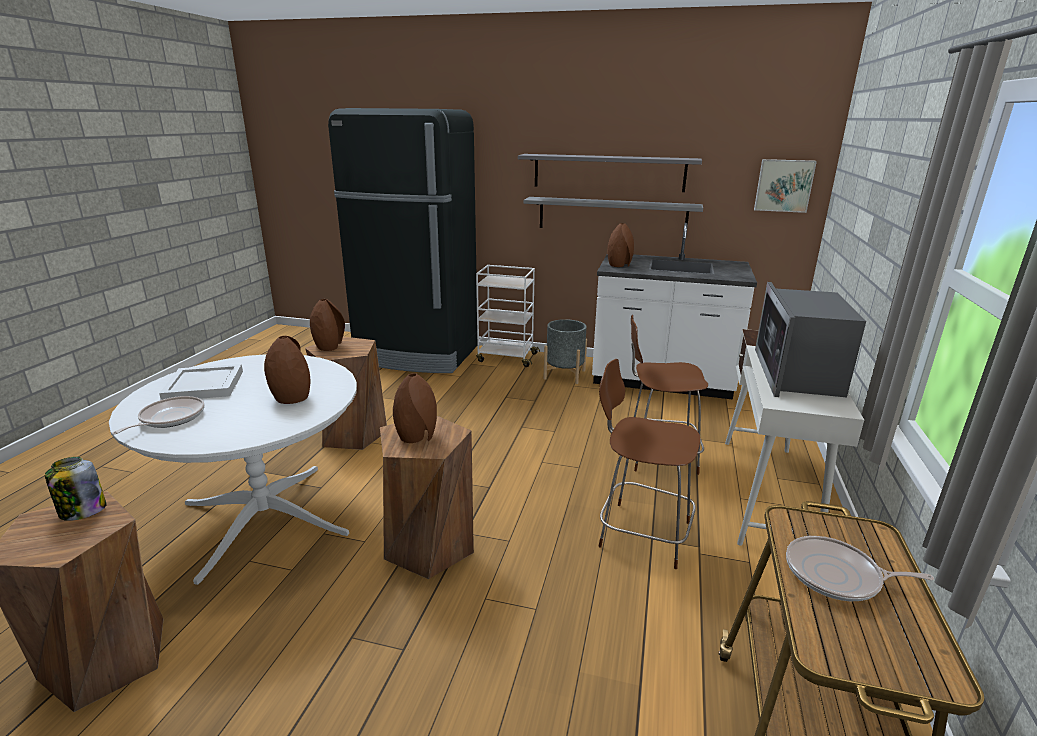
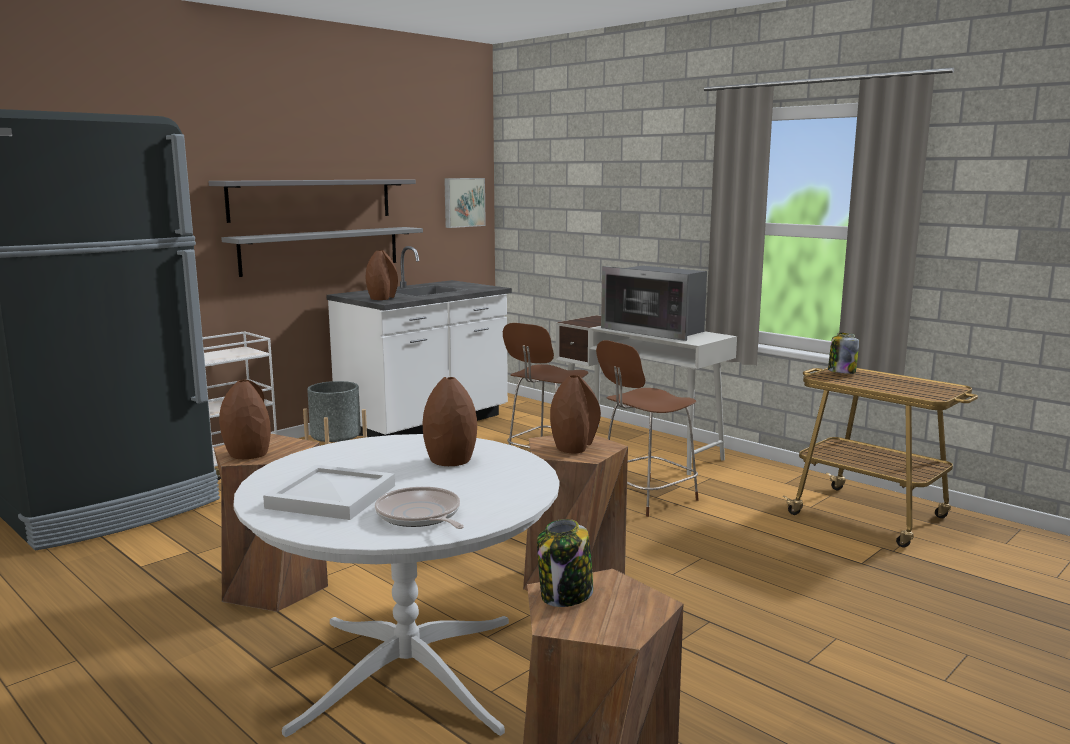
camera: 60 degrees left, 10 degrees down
frying pan [786,536,934,601] -> none
none -> jar [828,333,859,374]

